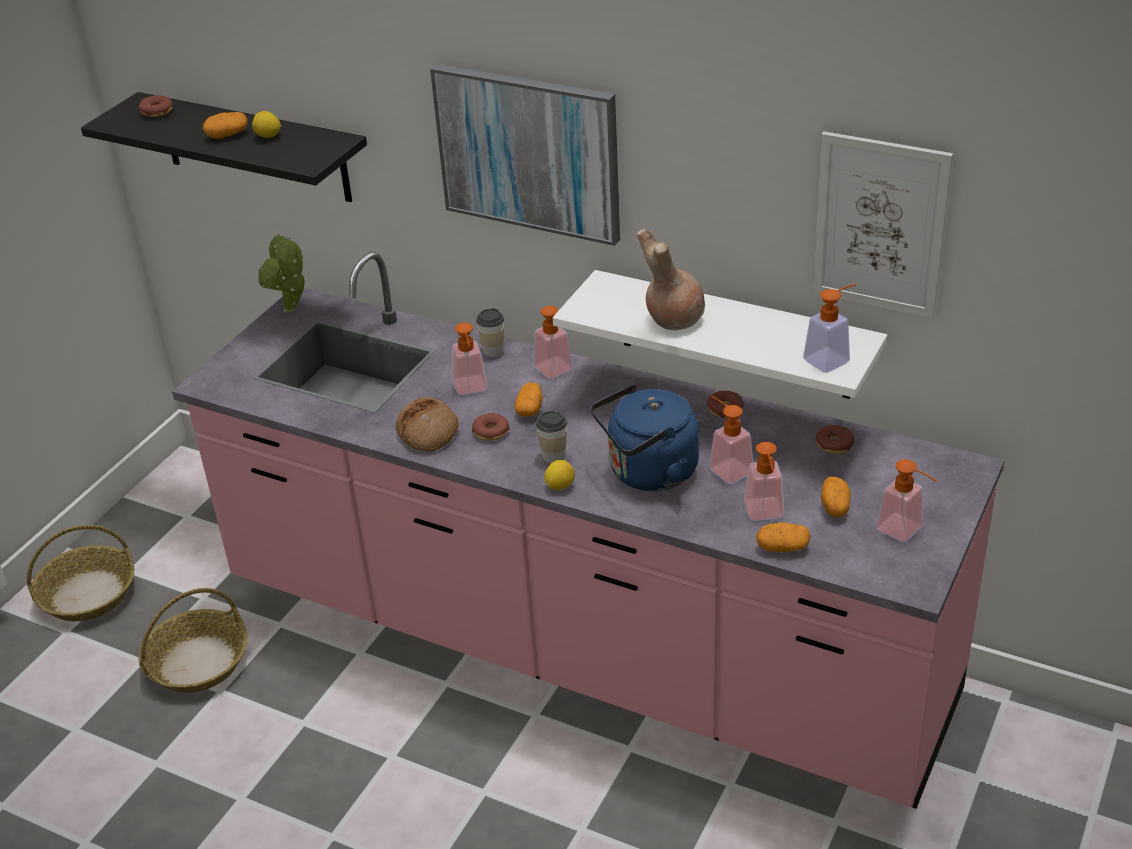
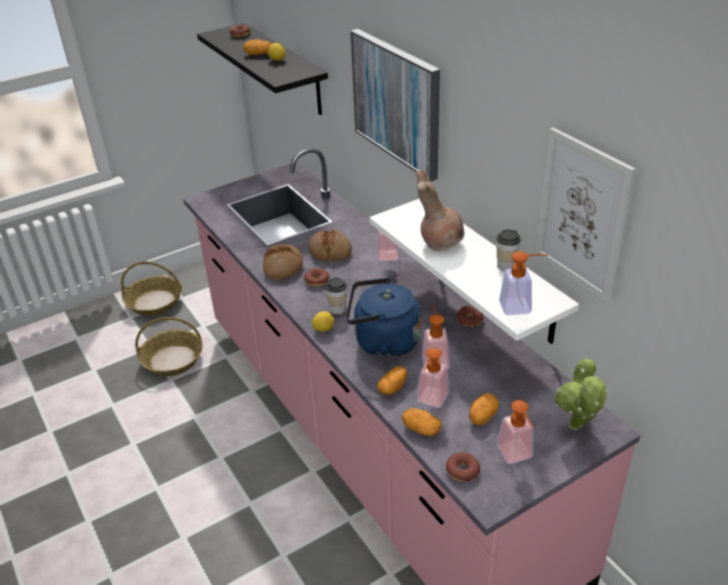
camera: 30 degrees right, 0 degrees up
potted plant [258,234,307,312] -> potted plant moved to [554,356,608,430]
soap dispenser [452,323,488,395] -> bread [309,230,352,261]
cup [476,308,504,357] -> cup moved to [496,230,521,271]
potato [515,382,543,417] -> potato moved to [377,366,407,395]
donut [816,425,854,454] -> donut moved to [446,452,480,482]

